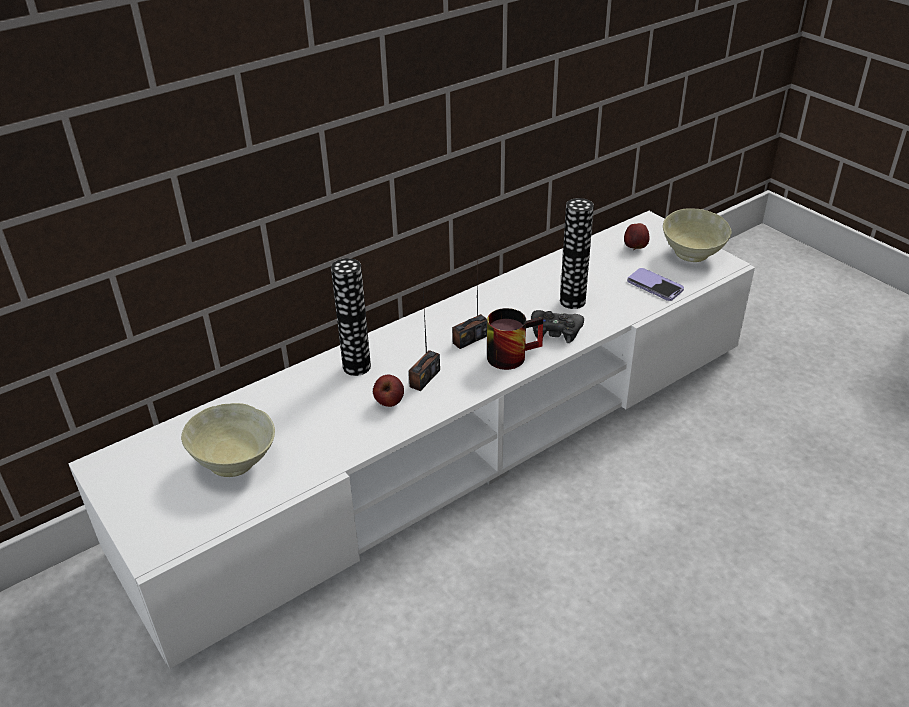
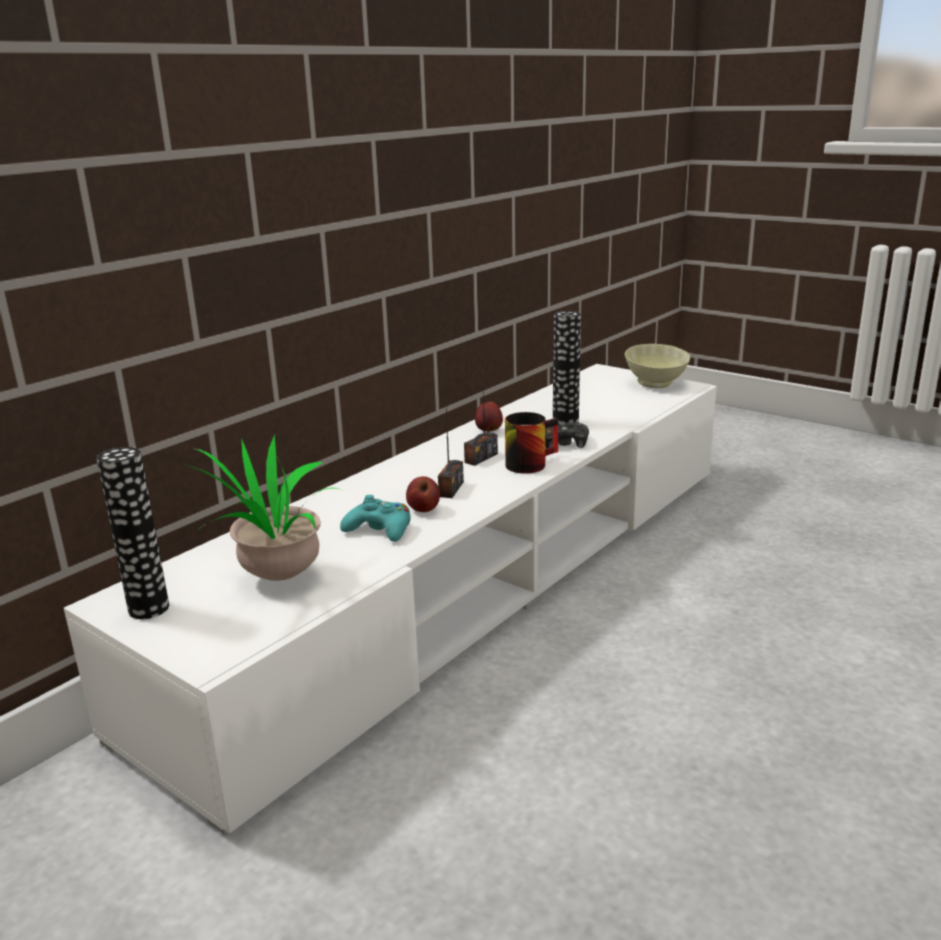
camera: 15 degrees left, 15 degrees down
beige bowl [181,403,275,477] -> potted plant [184,434,339,581]
vase [331,258,371,376] -> vase moved to [96,447,169,619]
apple [624,223,650,250] -> apple moved to [475,402,503,432]
phone [627,268,684,301] -> none
none -> turquoise game controller [340,495,410,542]

